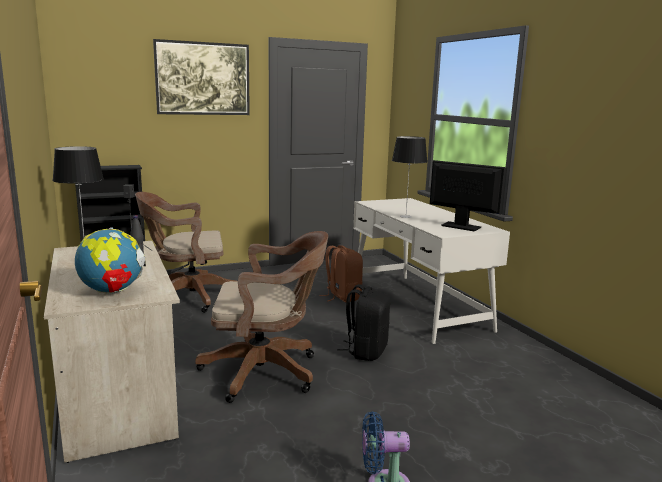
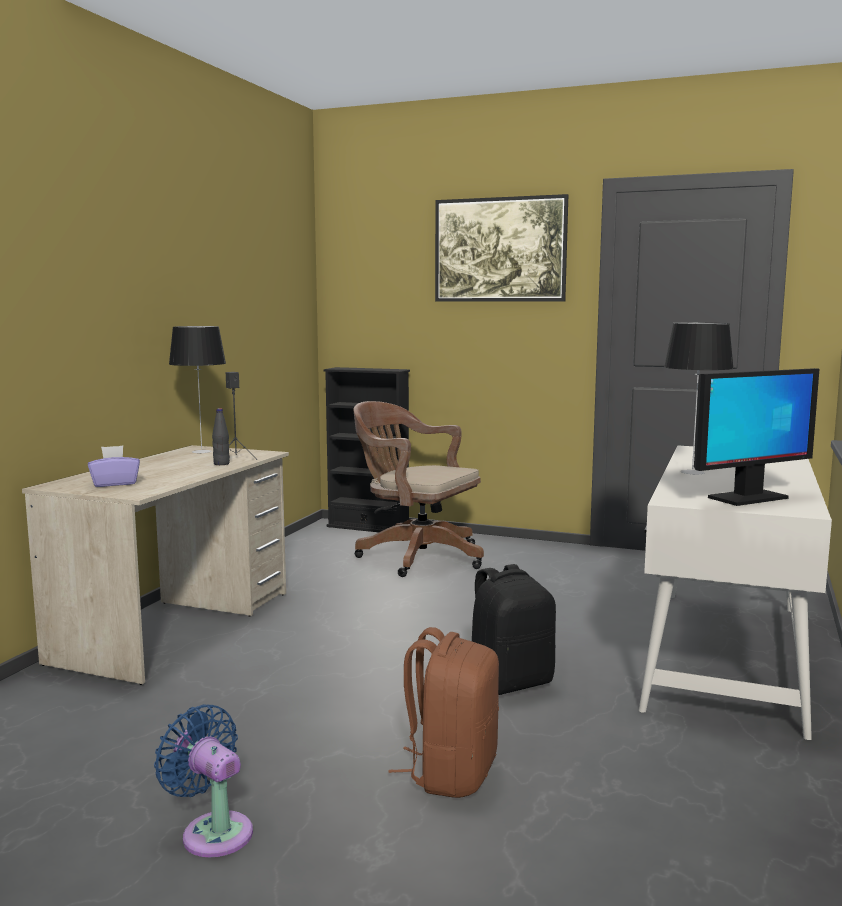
camera: 45 degrees right, 5 degrees down
globe [75,228,146,294] -> purple tissue box [88,445,140,487]
brown office chair [195,231,328,403] -> none
brown backpack [319,245,363,302] -> brown backpack moved to [388,627,499,798]
monitor [430,160,507,232] -> monitor turned 75 degrees clockwise [694,368,819,506]

